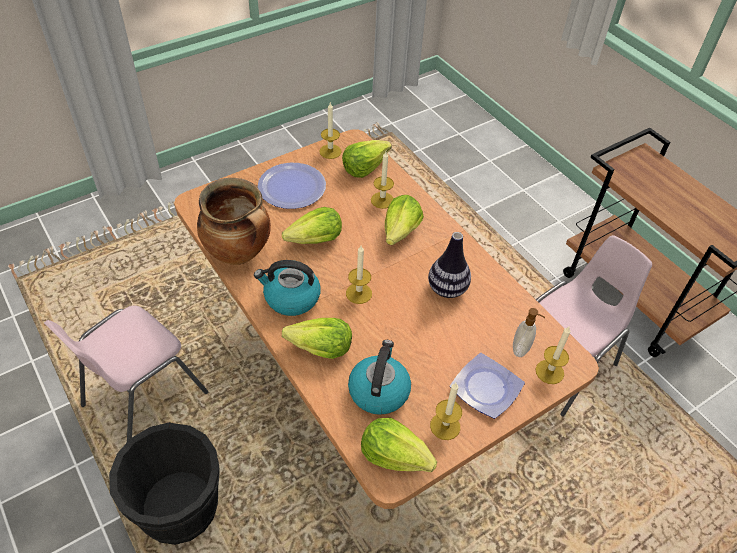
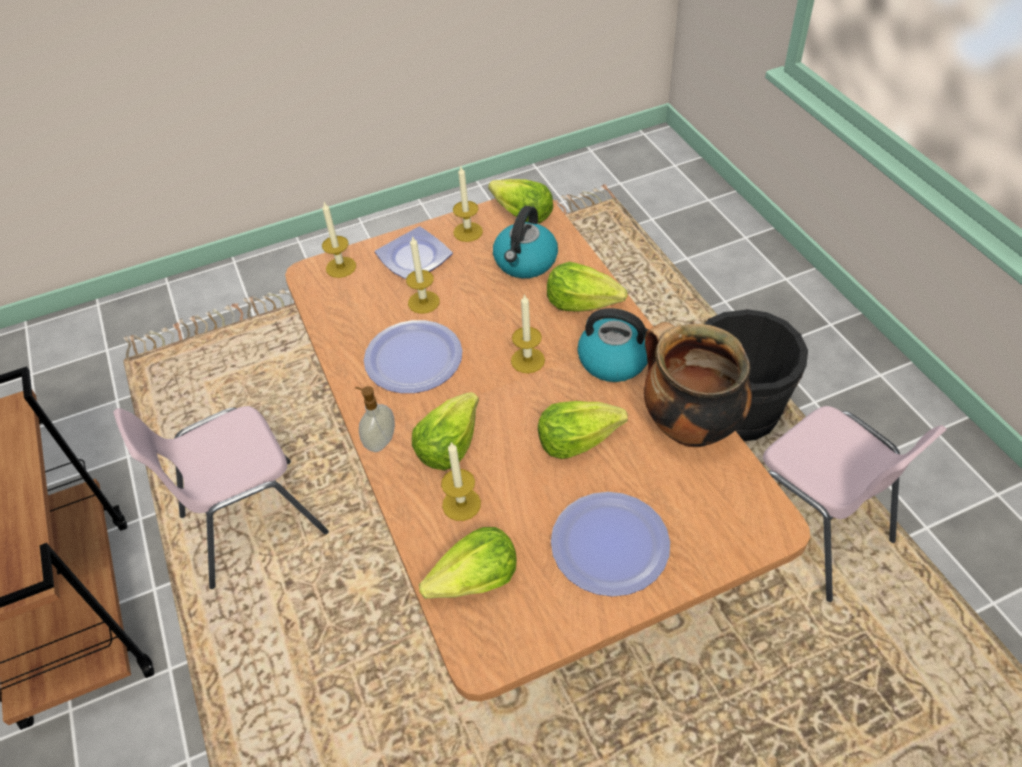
camera: 165 degrees left, 0 degrees up
pink chair [44,305,208,442] -> pink chair turned 90 degrees clockwise [763,406,947,602]
candle [319,103,342,159] -> candle moved to [406,236,439,314]
vase [428,232,471,298] -> plate [364,320,462,393]
soap dispenser [513,308,545,357] -> soap dispenser moved to [355,386,395,452]

